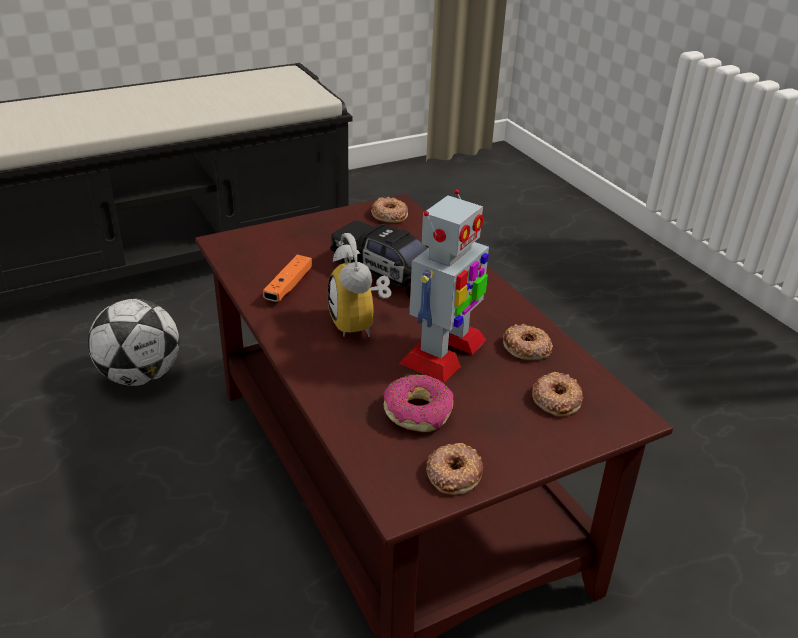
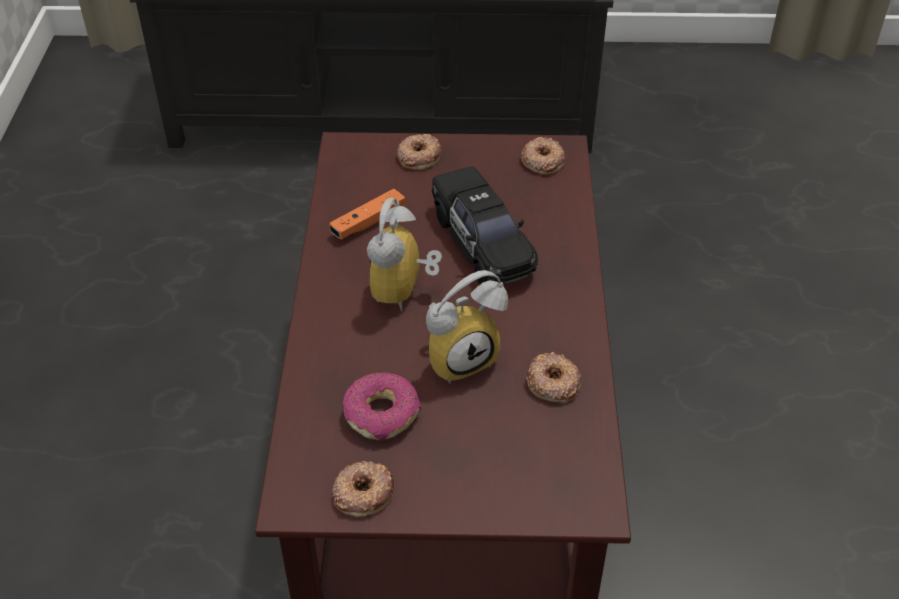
camera: 30 degrees right, 10 degrees up
football [88,299,179,386] -> none
toy robot [400,189,489,383] -> alarm clock [426,270,508,384]
donut [532,372,583,416] -> donut moved to [397,134,442,170]

